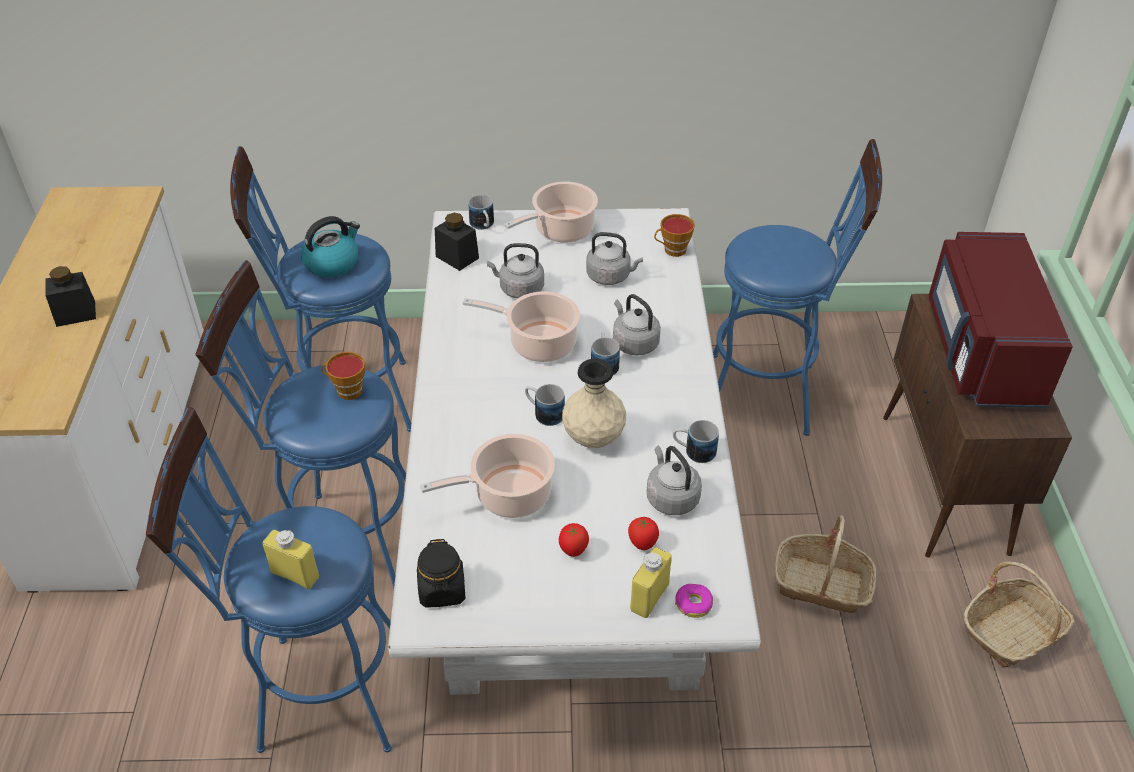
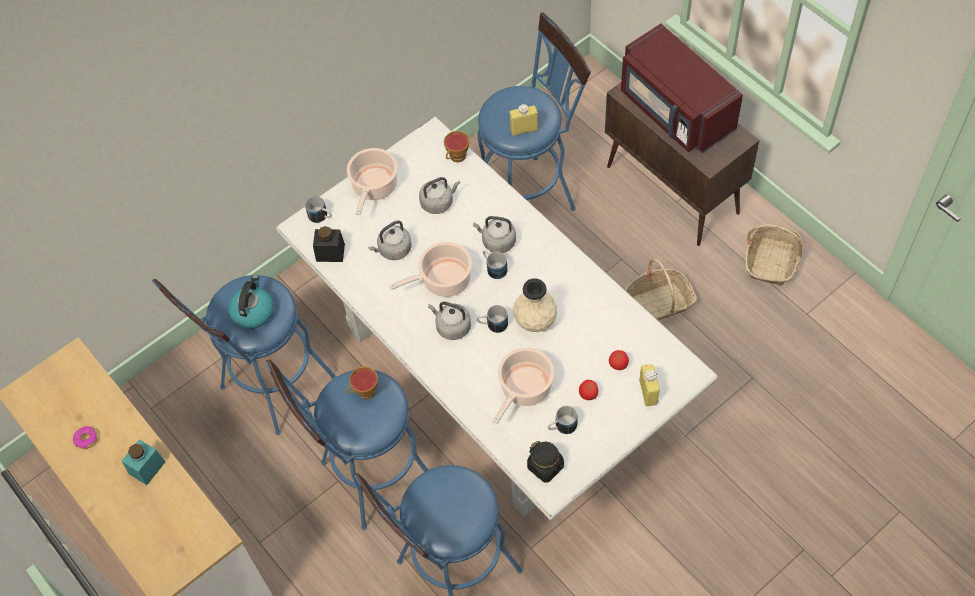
camera: 35 degrees left, 15 degrees up
black jar [45,266,96,327] -> turquoise jar [122,439,166,485]
yellow bottle [262,530,319,589] -> yellow bottle moved to [509,104,538,136]
grey kettle [647,446,702,515] -> grey kettle moved to [428,302,471,340]
mug [673,420,719,463] -> mug moved to [548,406,578,434]
donut [675,584,713,618] -> donut moved to [73,426,97,449]

